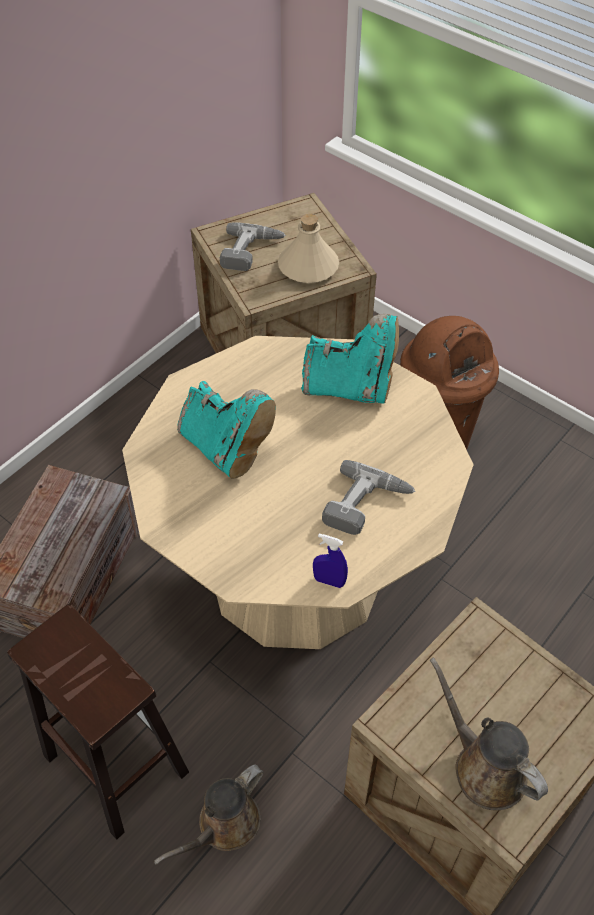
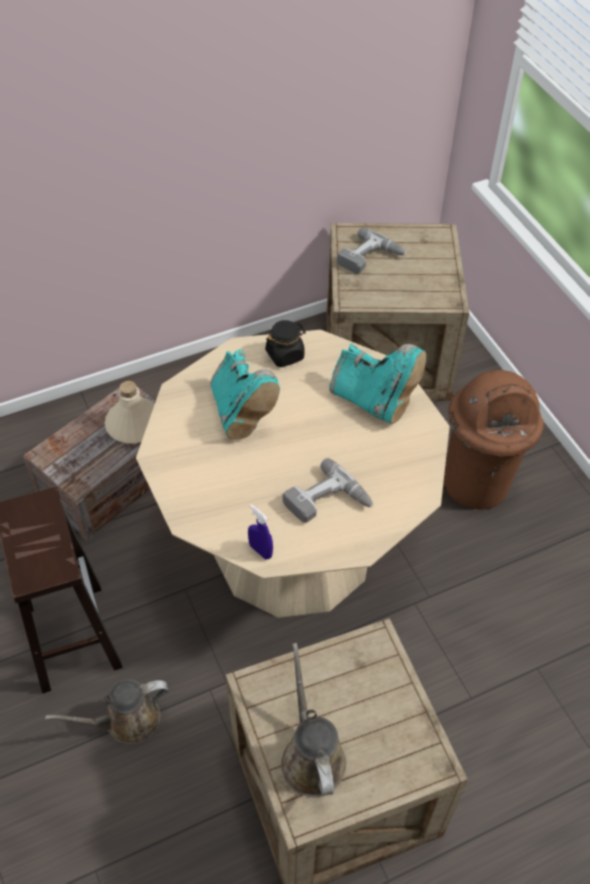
camera: 25 degrees right, 0 degrees up
beige bottle [278,214,339,283] -> beige bottle moved to [105,381,155,443]
none -> black jar [265,320,306,367]

